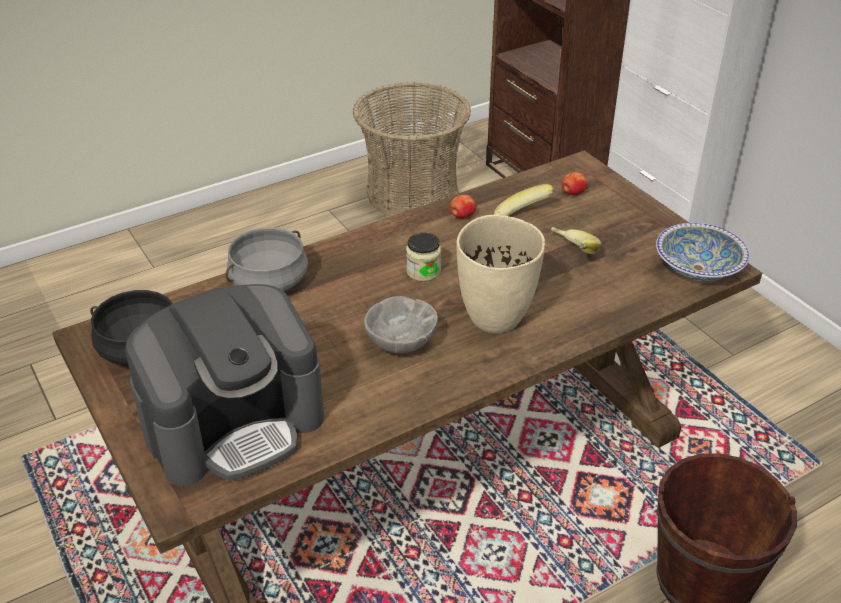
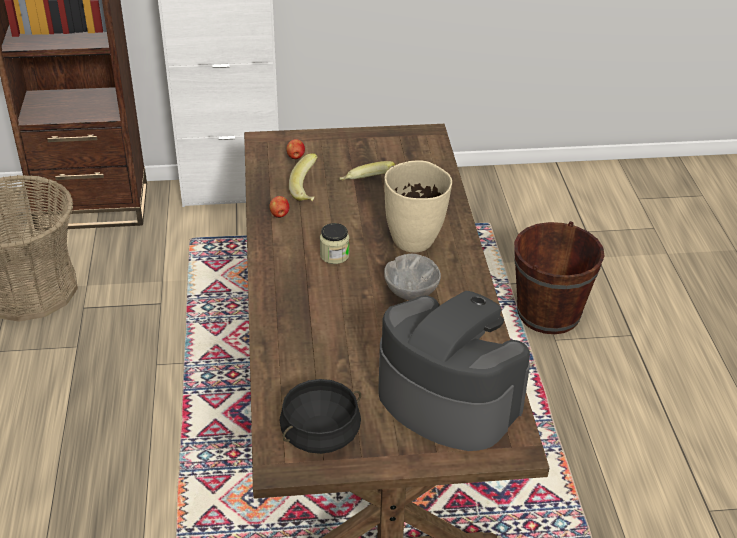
camera: 65 degrees left, 0 degrees up
coffee machine [125,284,324,486] -> coffee machine turned 45 degrees counterclockwise [378,291,530,451]
grey cooking pot [225,227,308,291] -> none
bowl [656,223,750,281] -> none

